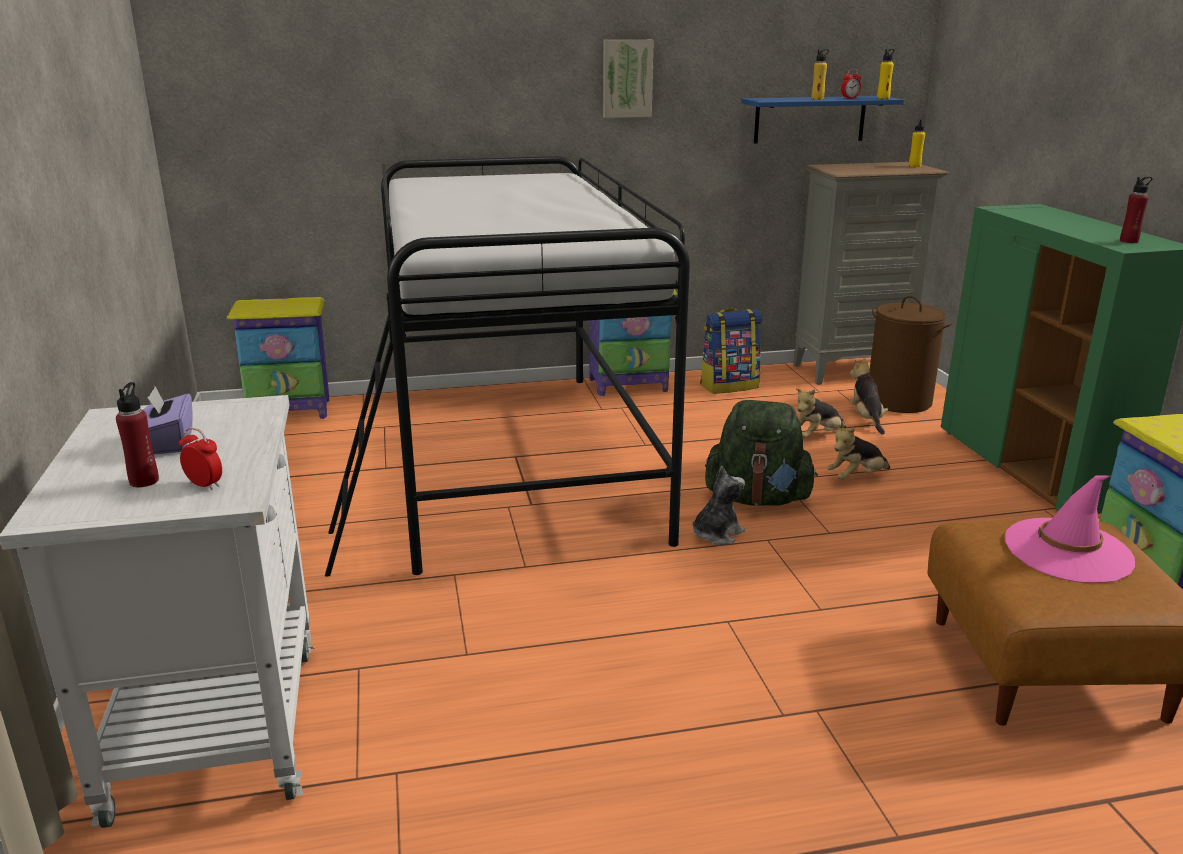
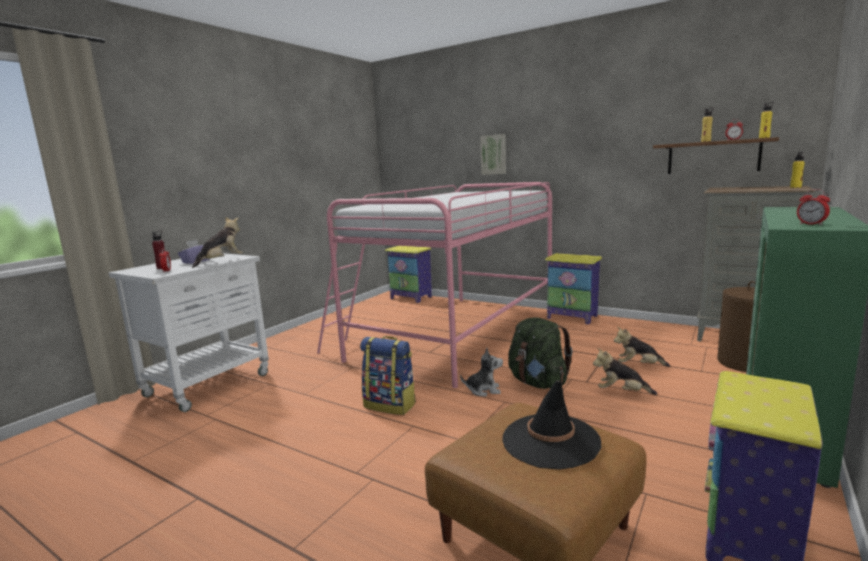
camera: 45 degrees right, 10 degrees down
black bed [325,156,690,577] -> pink bed [317,182,552,388]
picture [603,40,654,118] -> picture moved to [480,134,506,175]
backpack [700,308,762,394] -> backpack moved to [360,336,416,415]
blue shelf [741,96,904,144] -> brown shelf [653,137,779,174]
plush toy [849,358,888,434] -> plush toy moved to [192,217,243,268]
pink hat [1005,475,1135,583] -> black hat [503,380,601,470]
red bottle [1120,177,1153,243] -> alarm clock [797,189,830,225]

